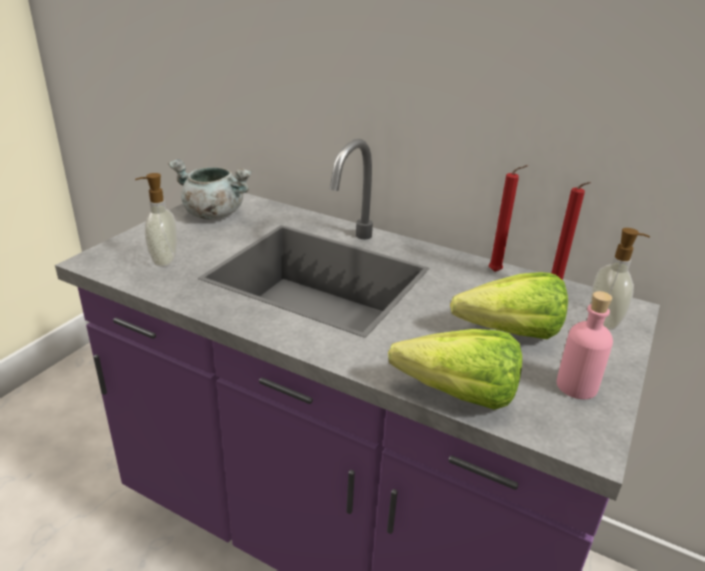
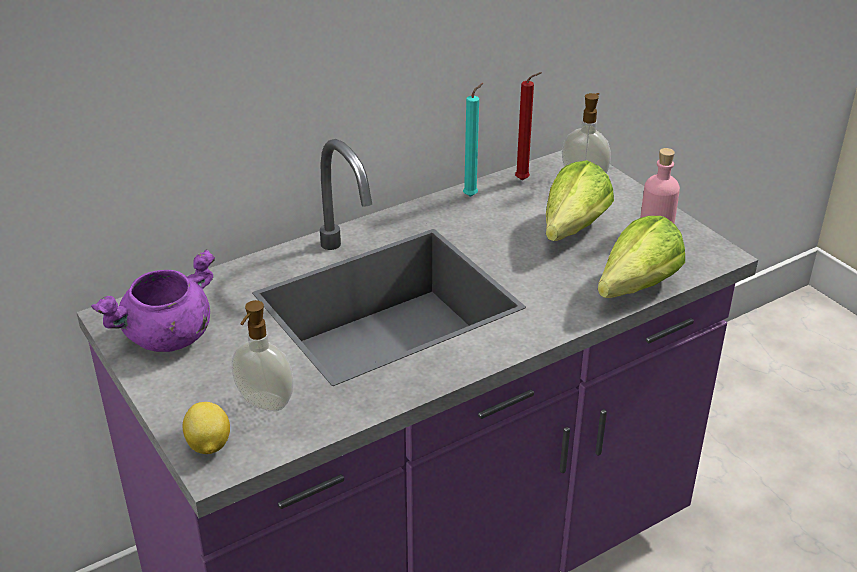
camera: 60 degrees left, 5 degrees up
grey cooking pot [168,159,252,219] -> purple cooking pot [91,249,215,352]
red candle [489,165,528,272] -> turquoise candle [463,83,483,197]
none -> lemon [183,402,230,454]

